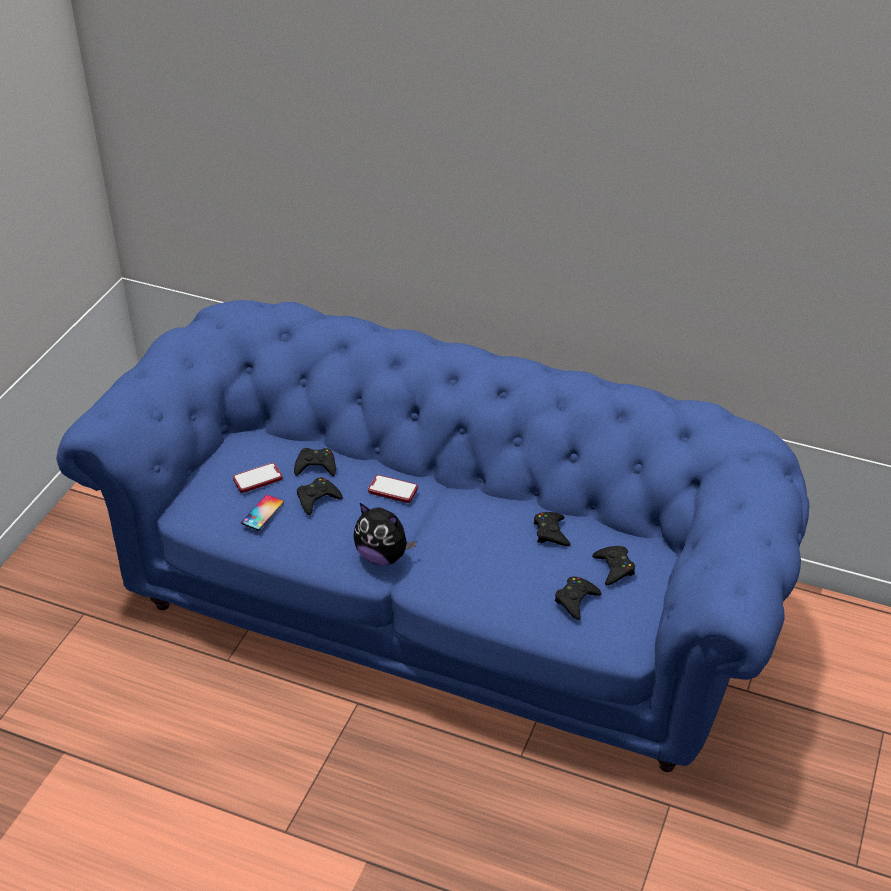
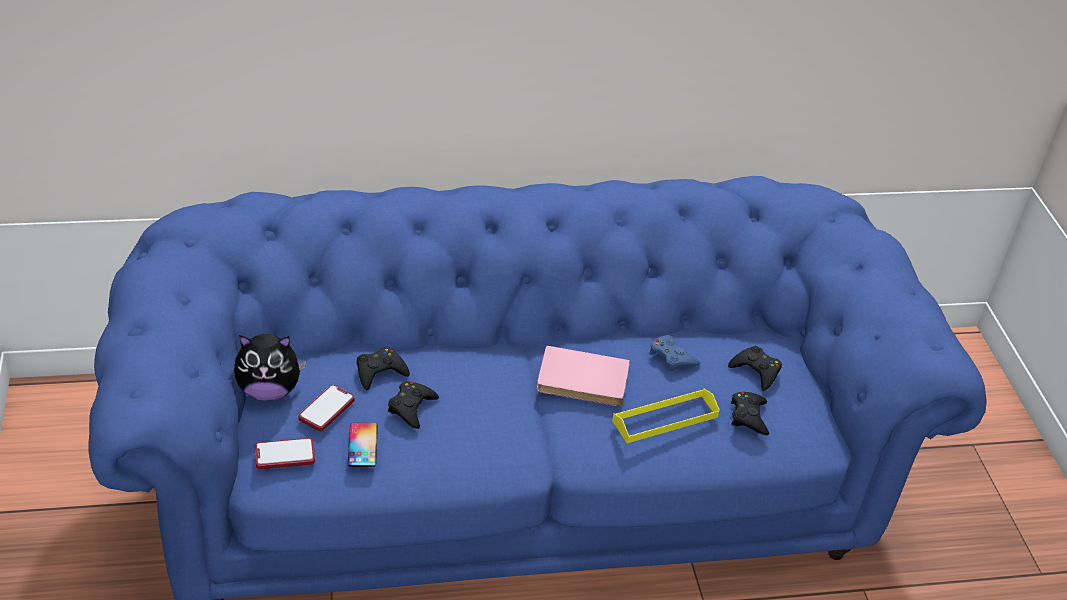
camera: 35 degrees left, 0 degrees up
plush toy [353,503,416,565] -> plush toy moved to [234,334,307,401]
phone [368,475,418,503] -> phone moved to [255,438,315,469]
black game controller [534,512,570,546] -> blue game controller [649,335,700,372]
none -> pink book [537,345,630,406]
none -> yellow tray [612,389,720,443]

